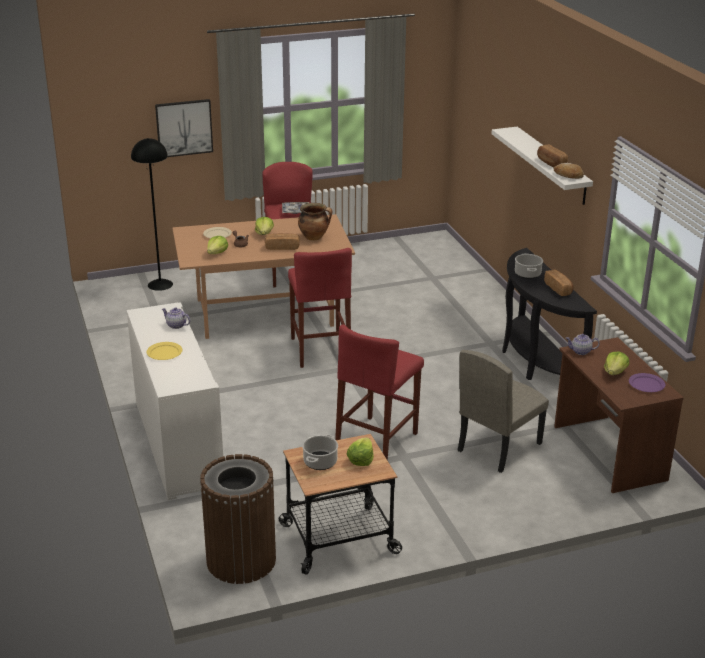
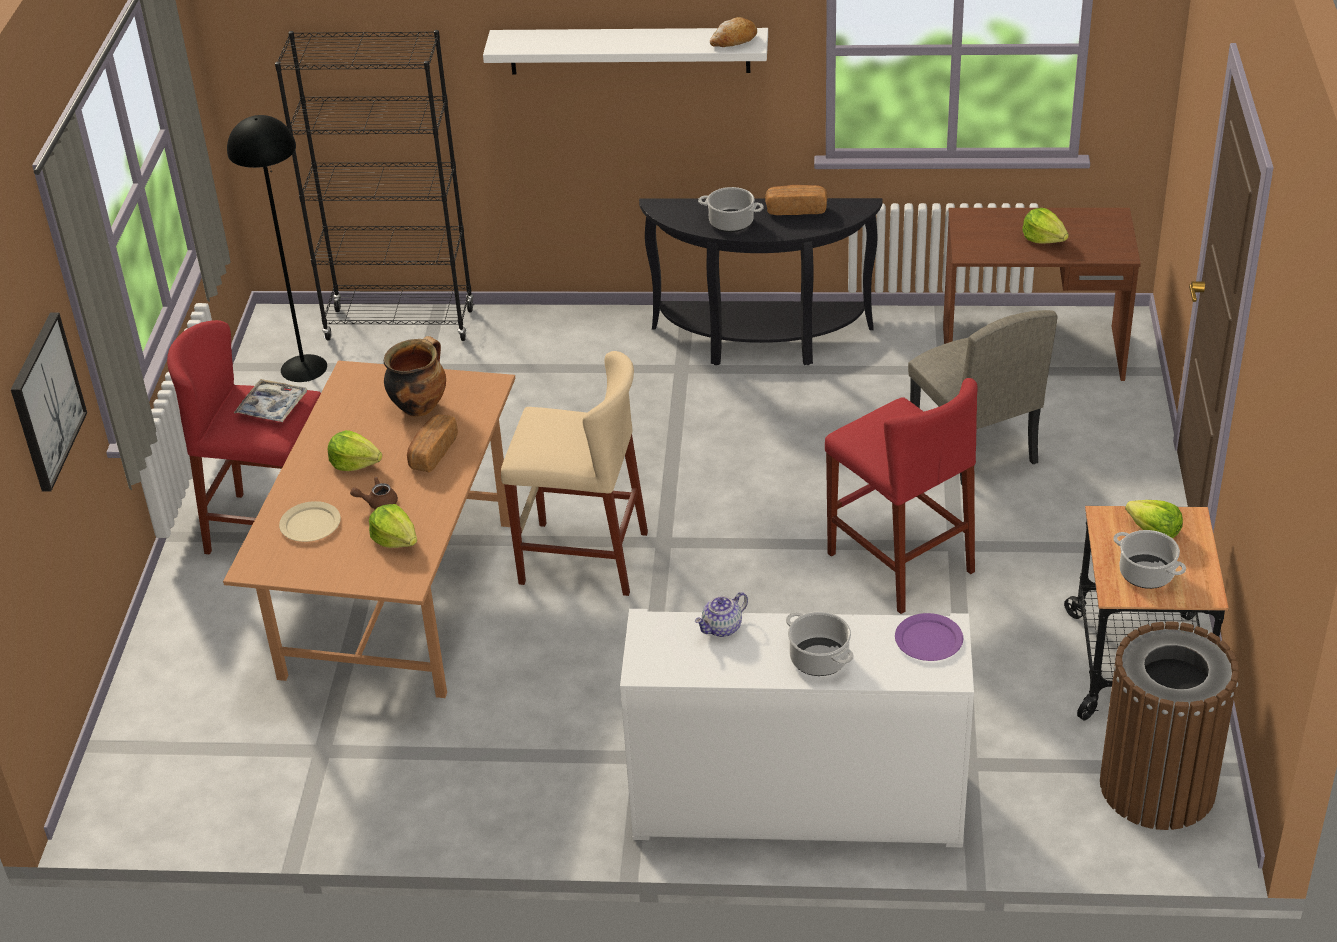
camera: 65 degrees left, 10 degrees up
black floor lamp [131,138,173,291] -> black floor lamp moved to [227,115,327,382]
yellow plate [147,342,183,360] -> cooking pot [786,612,854,676]
red stool [288,248,352,368] -> beige stool [501,351,648,596]
bread [537,144,568,167] -> none
teapot [566,334,600,355] -> none
purple plate [629,373,665,392] -> purple plate moved to [895,613,963,661]
none -> black bookcase [275,30,474,341]

